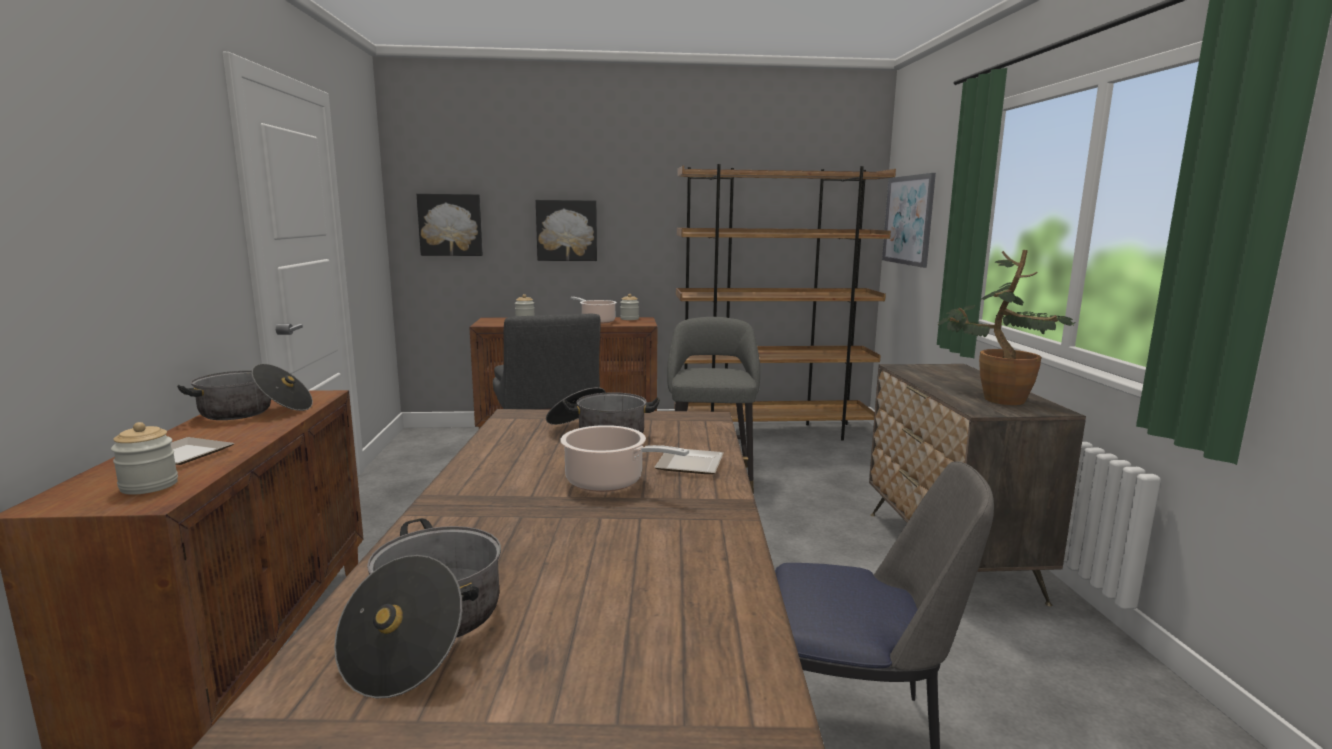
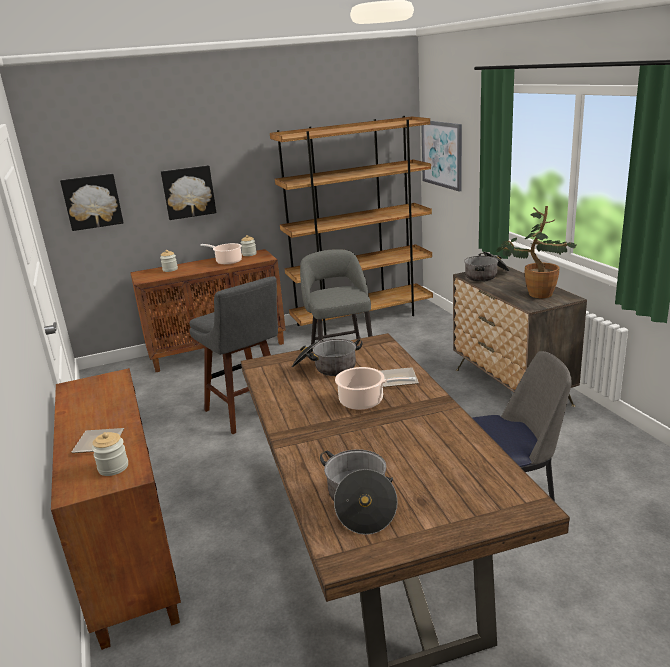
camera: 15 degrees left, 10 degrees up
cooking pot [177,364,313,420] -> cooking pot moved to [464,252,509,282]

